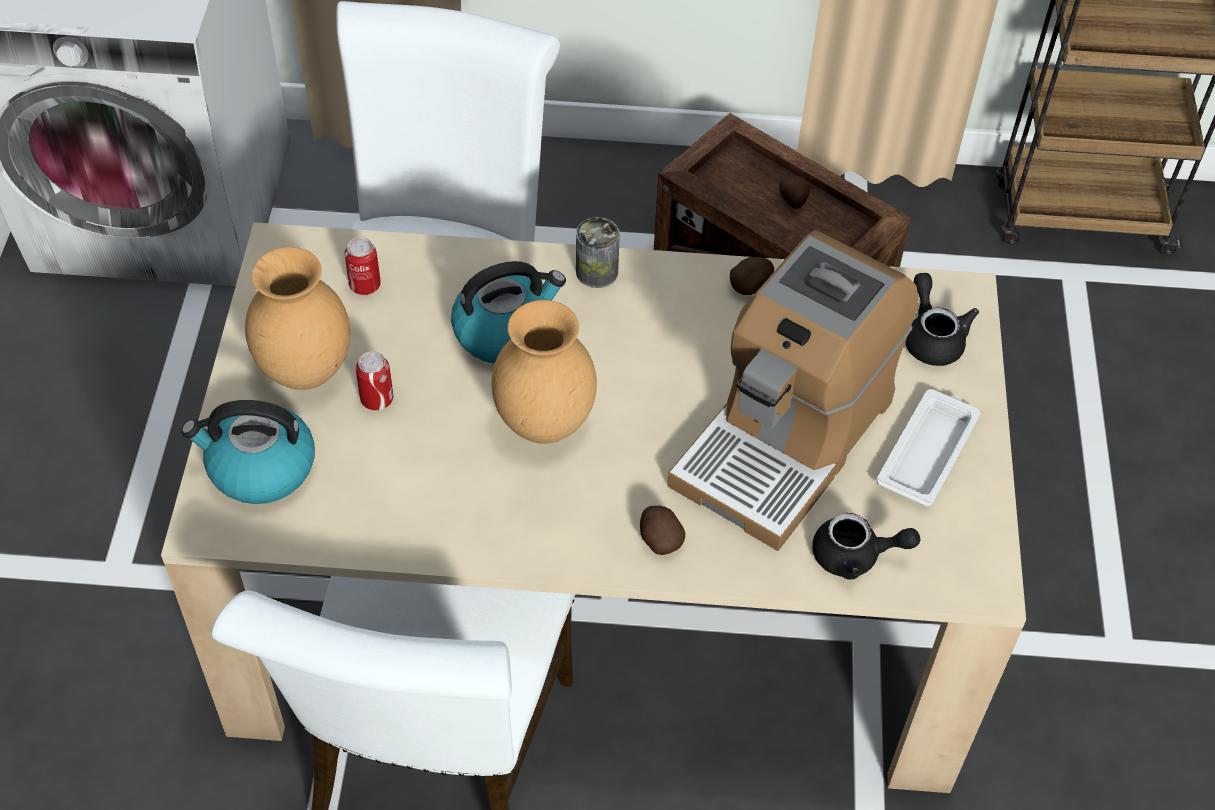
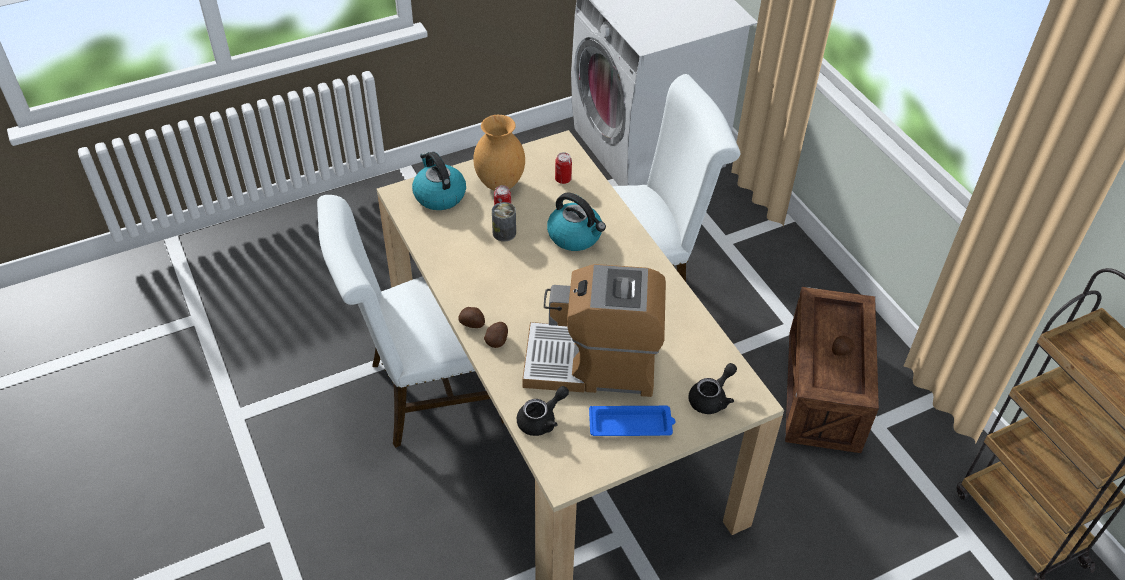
camera: 60 degrees right, 5 degrees down
brown vase [492,300,597,444] -> none
can [576,217,620,288] -> can moved to [492,202,516,242]
potato [730,257,774,295] -> potato moved to [458,307,485,328]
black teapot [812,513,920,579] -> black teapot turned 105 degrees counterclockwise [517,386,569,436]
white tray [876,389,980,507] -> blue tray [589,406,676,436]

